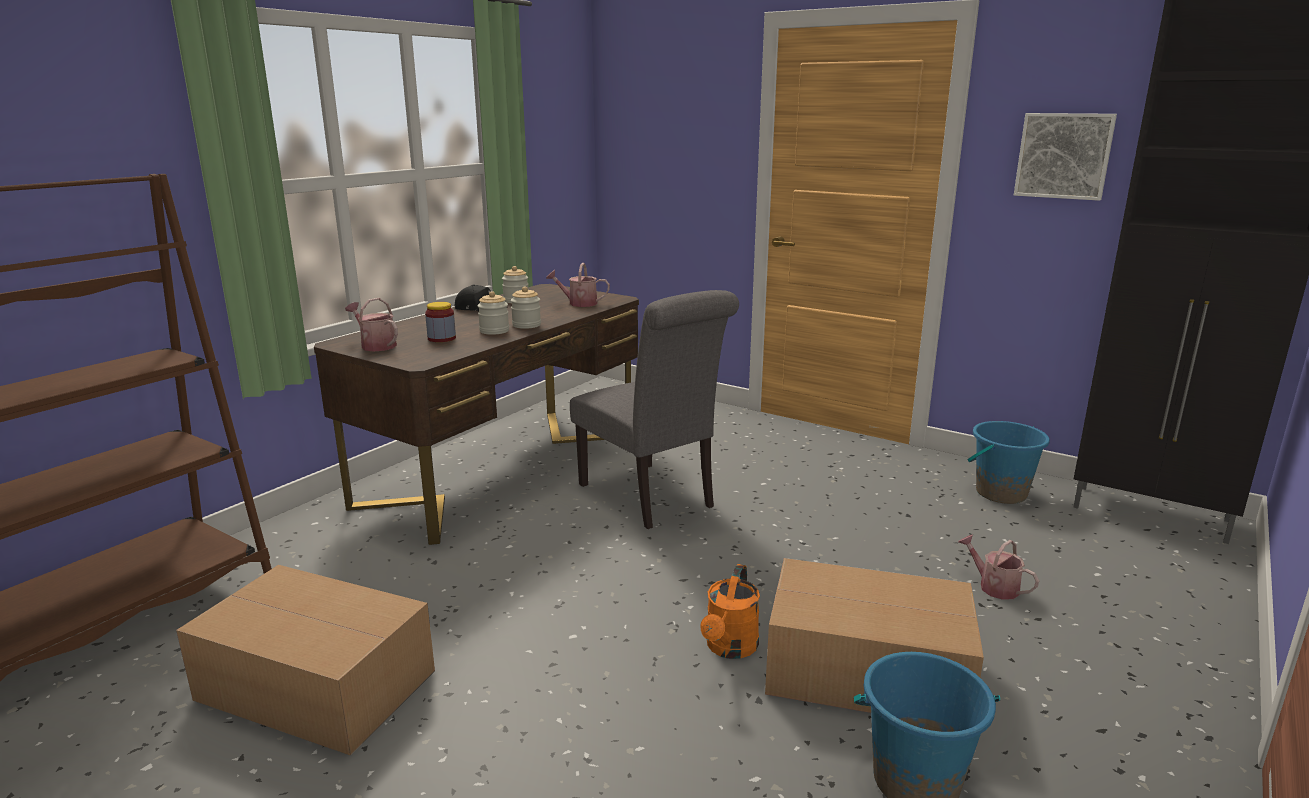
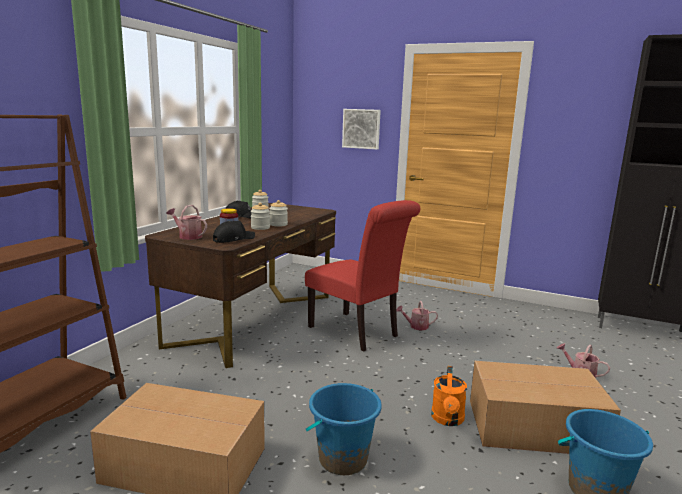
camera: 10 degrees left, 5 degrees down
watering can [546,263,610,307] -> watering can moved to [396,301,438,330]
grey chair [570,290,739,529] -> red chair [305,200,420,351]
blue bucket [968,421,1050,504] -> blue bucket moved to [306,383,382,475]
picture [1014,113,1117,201] -> picture moved to [342,109,381,150]
none -> black cap [213,221,255,243]

